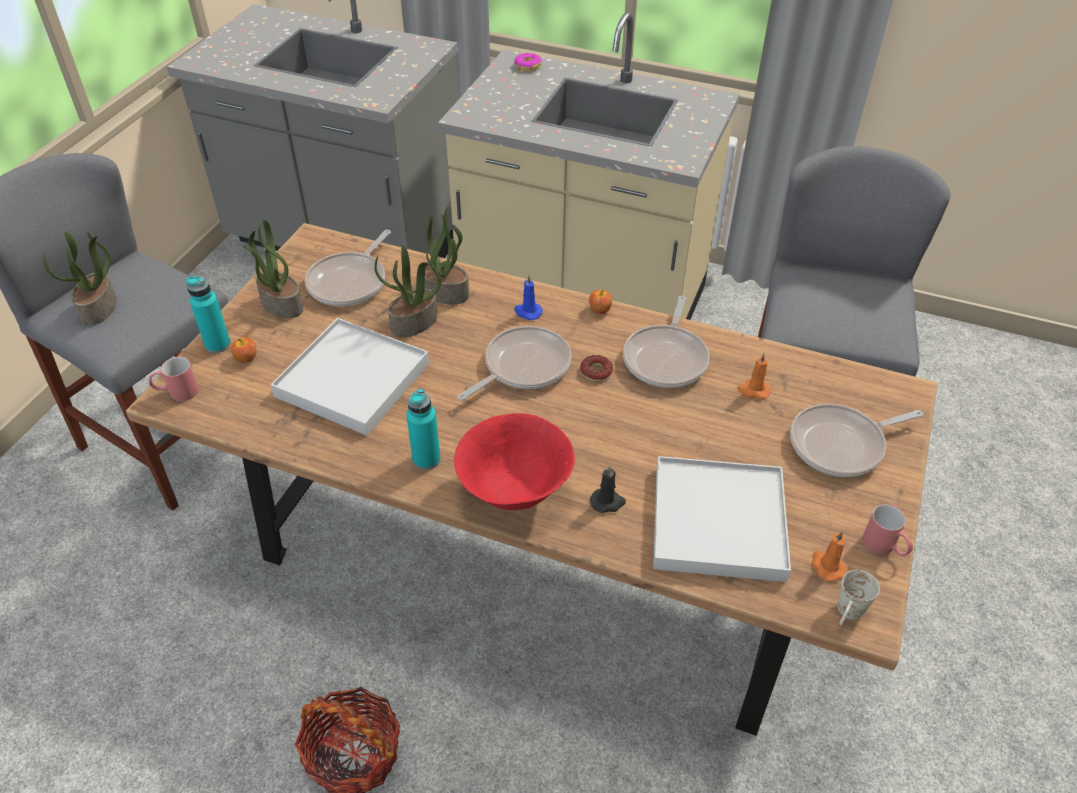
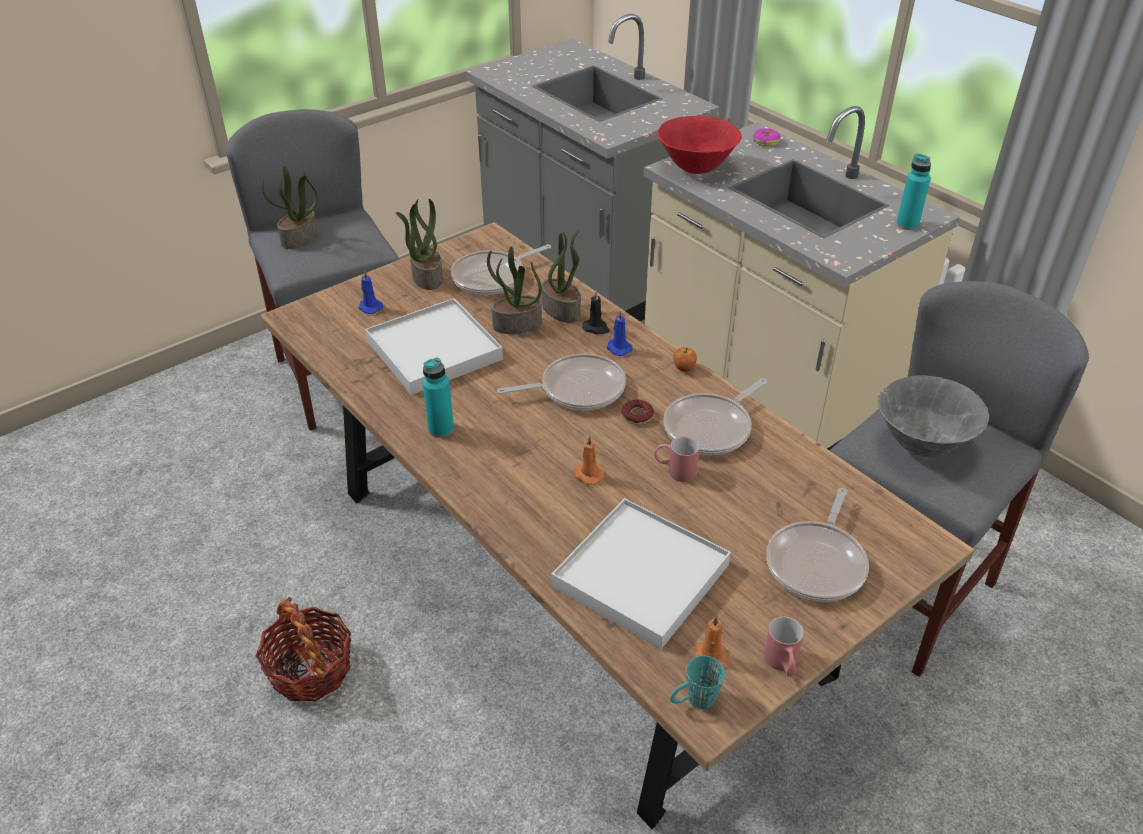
camera: 30 degrees right, 5 degrees down
red mug [149,357,199,401] -> red mug moved to [654,436,700,482]
turquoise bottle [186,276,231,353] -> turquoise bottle moved to [896,154,931,230]
apple [231,337,257,363] -> blue candle [358,271,383,314]
red bowl [454,413,575,510] -> red bowl moved to [658,116,742,174]
black candle [590,465,626,513] -> black candle moved to [582,290,610,334]
orange candle [737,353,770,399] -> orange candle moved to [574,435,604,485]
frying pan [790,403,923,477] -> frying pan turned 75 degrees counterclockwise [766,488,869,602]
white mug [837,570,880,626] -> turquoise mug [670,656,725,709]
none -> grey bowl [878,375,989,457]

